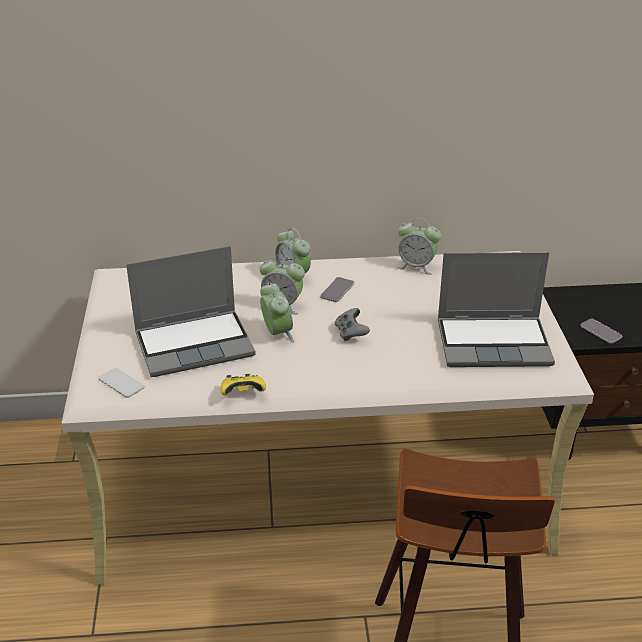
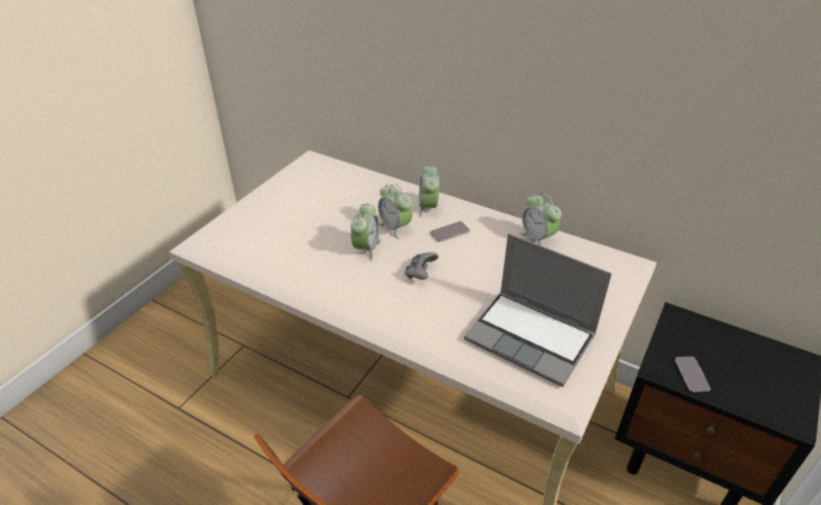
camera: 35 degrees right, 5 degrees up
phone [98,368,145,398] -> none
laptop [126,246,256,377] -> none
yellow game controller [221,374,266,395] -> none

